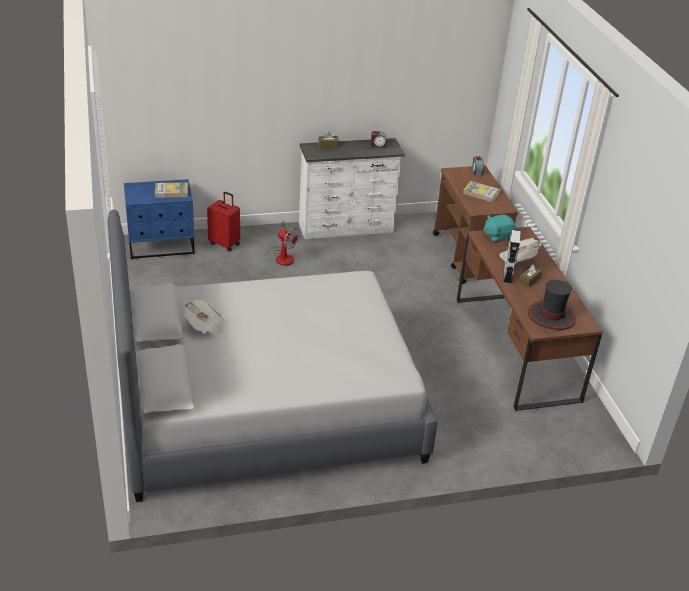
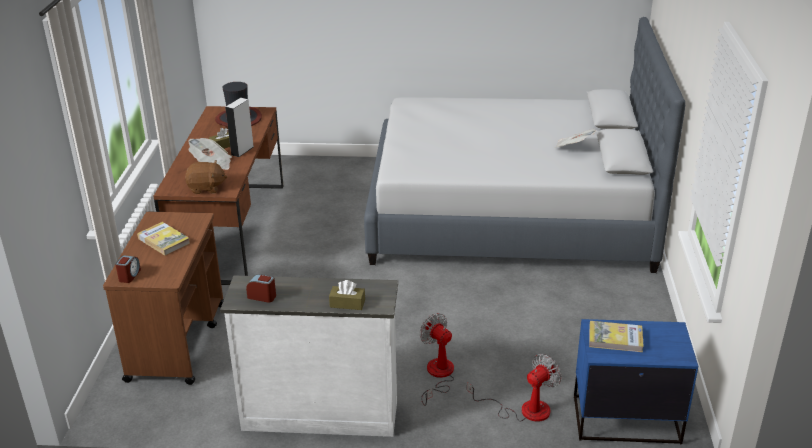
camera: 160 degrees left, 5 degrees down
red suitcase [207,192,240,252] -> fan [467,354,562,422]
turquoise plush toy [483,215,516,243] -> brown plush toy [185,160,227,194]

